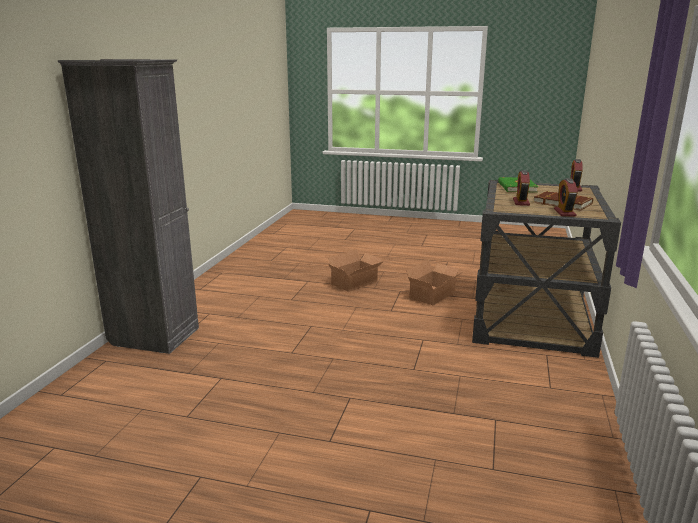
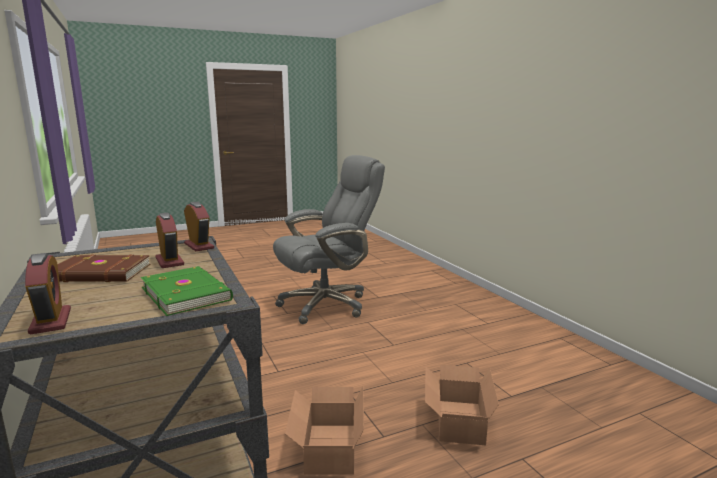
camera: 140 degrees right, 5 degrees down
grey cabinet [58,59,199,354] -> none
alarm clock [554,178,578,217] -> alarm clock moved to [184,202,214,251]
none -> grey office chair [273,155,385,324]

